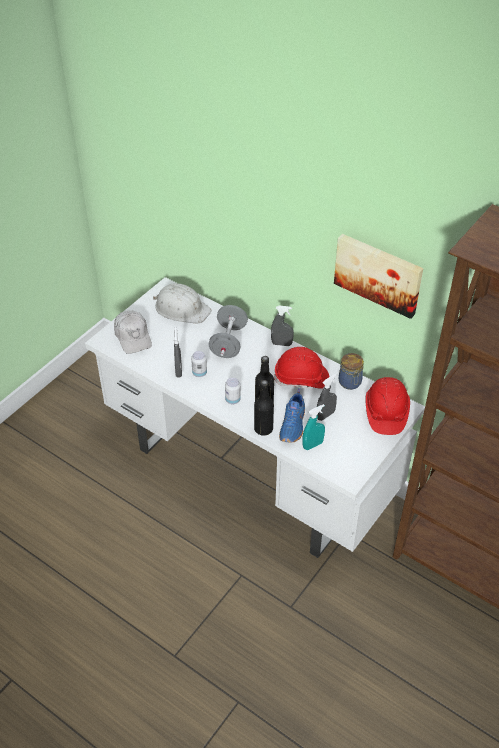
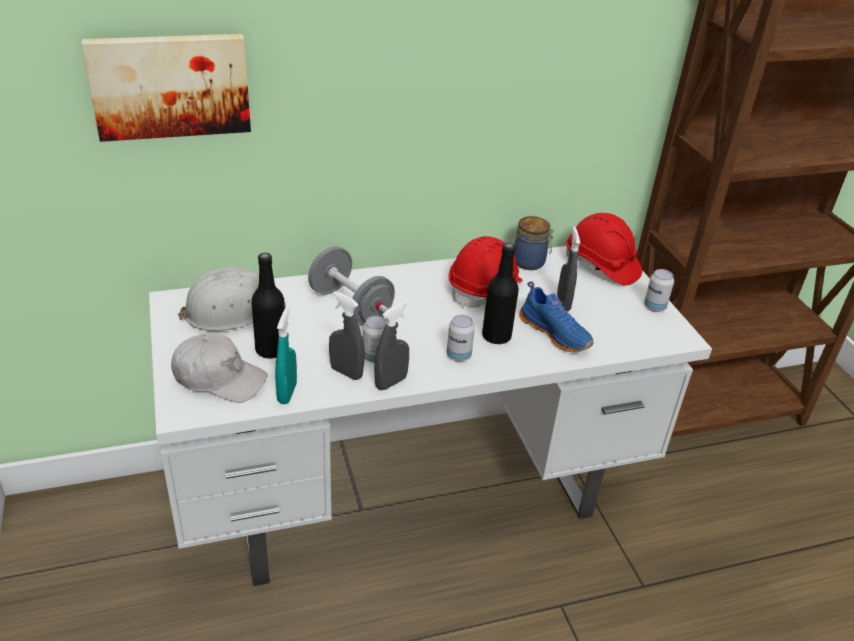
camera: 55 degrees left, 10 degrees down
black bottle [254,380,274,436] -> black bottle moved to [251,253,285,358]
grey spray bottle [271,305,294,346] -> grey spray bottle moved to [374,301,409,390]
turquoise spray bottle [302,404,325,450] -> turquoise spray bottle moved to [275,307,297,404]
picture [334,234,423,319] -> picture moved to [81,34,251,142]
none -> can [644,269,674,312]

